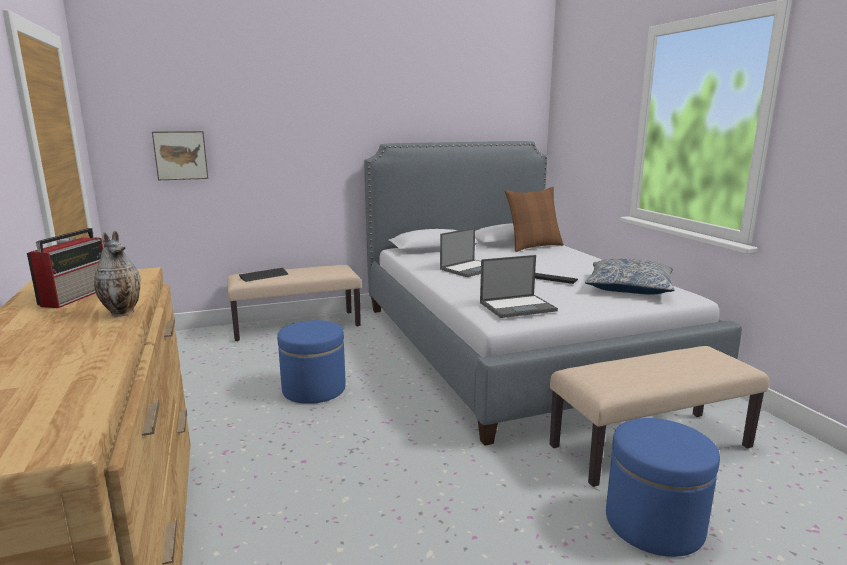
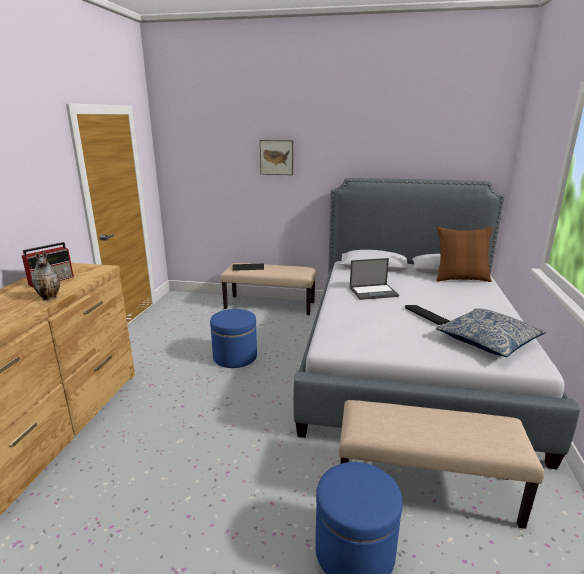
camera: 30 degrees right, 5 degrees up
picture [152,131,208,180] -> picture moved to [260,140,293,175]
laptop [480,255,558,318] -> none

